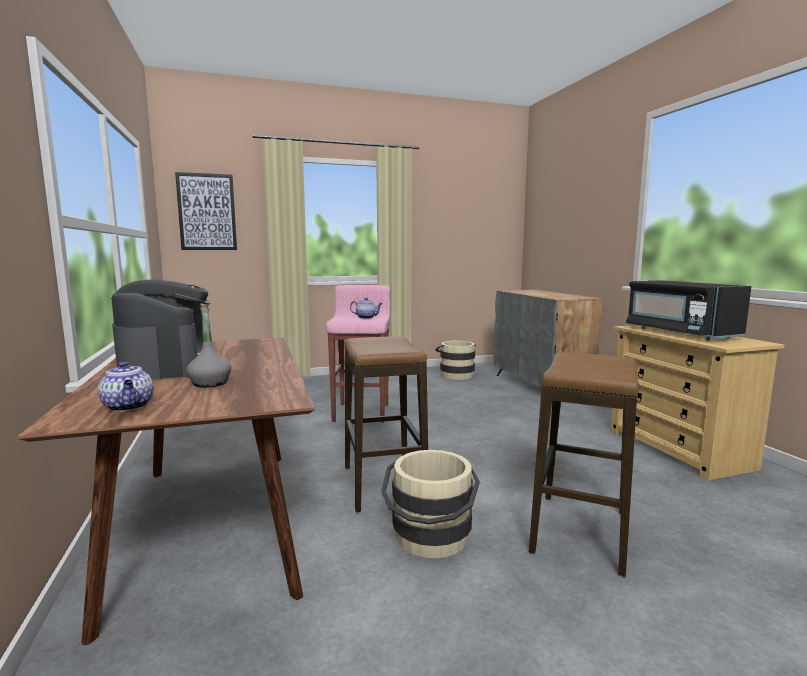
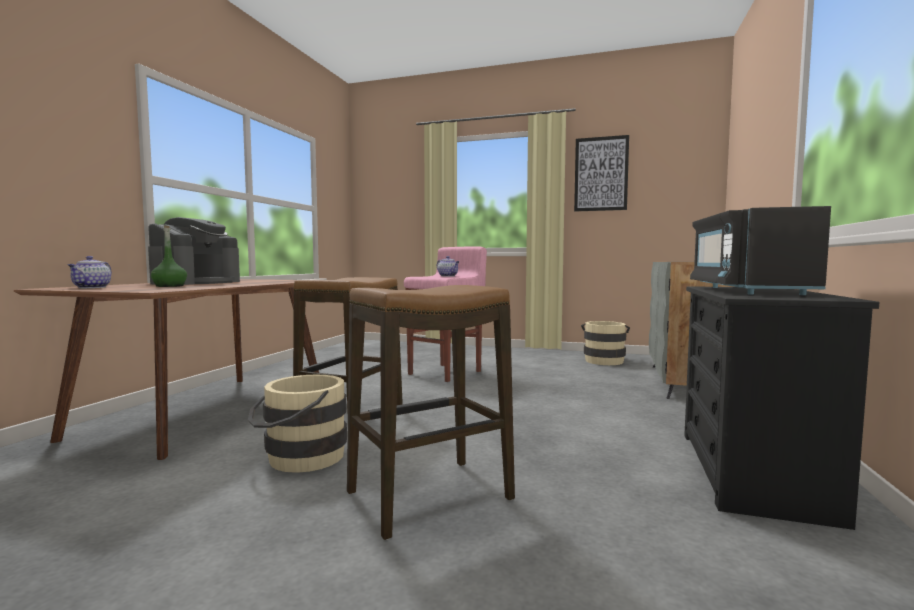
camera: 35 degrees right, 5 degrees down
picture [175,172,237,250] -> picture moved to [574,135,629,212]
grey bottle [187,305,231,387] -> green bottle [151,226,187,287]
beige dresser [611,325,784,480] -> black dresser [684,286,879,530]

